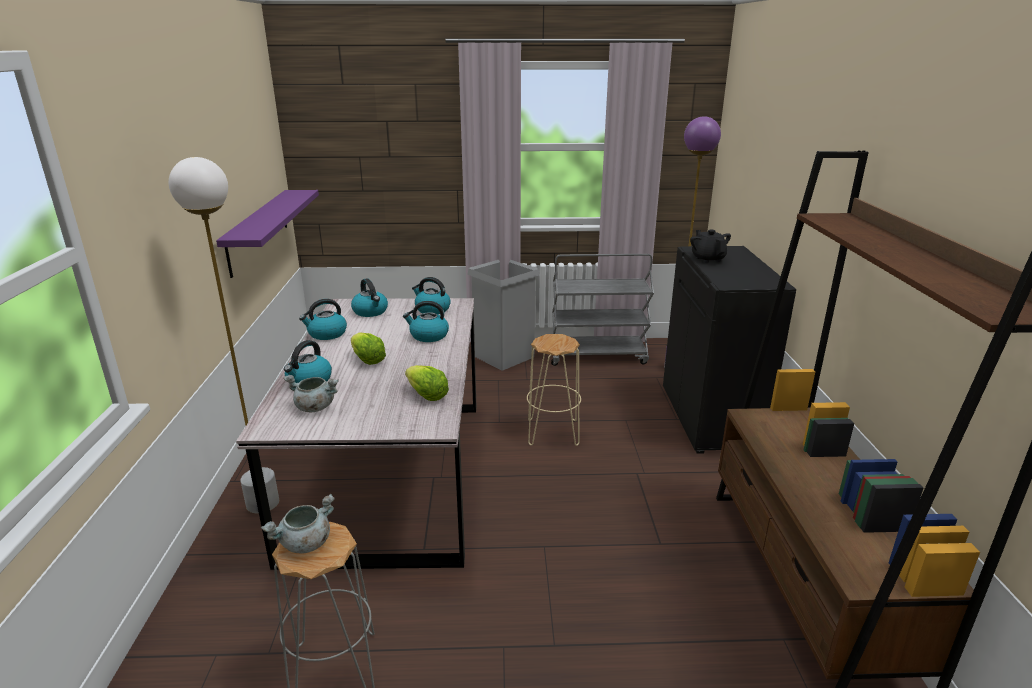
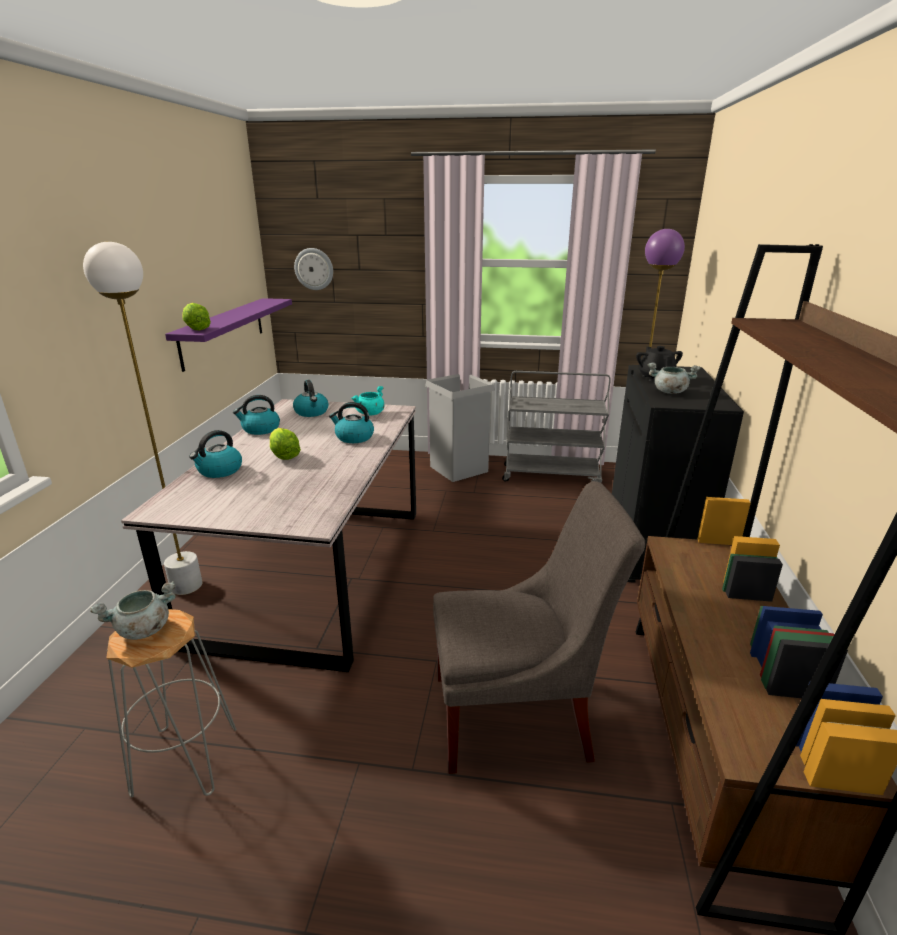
camera: 10 degrees right, 0 degrees up
grey cooking pot [283,375,339,412] -> grey cooking pot moved to [648,362,700,394]
lettuce [405,365,449,401] -> lettuce moved to [182,303,211,330]
kettle [412,277,451,314] -> turquoise cooking pot [351,386,384,415]
beige stool [527,334,581,446] -> none
none -> wall clock [294,248,333,290]
none -> grey chair [433,481,645,774]

